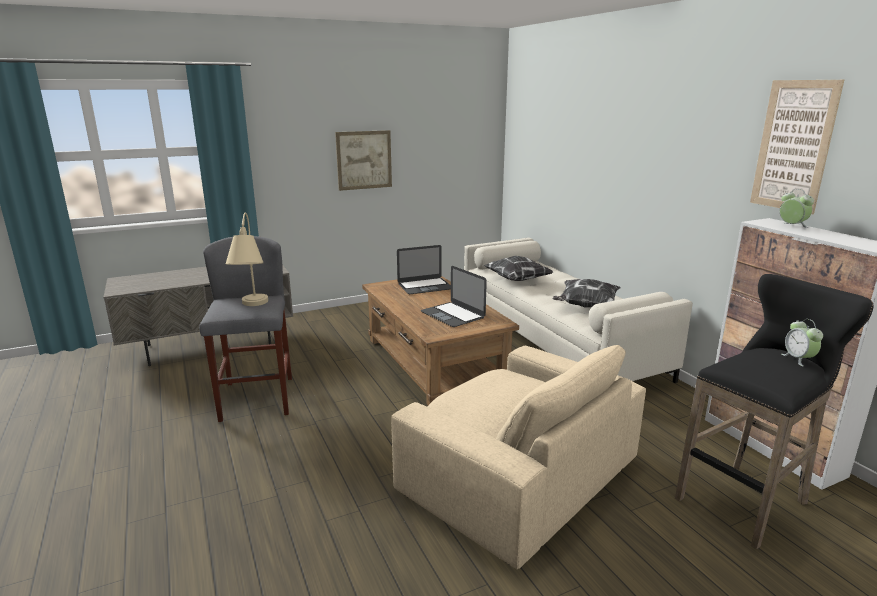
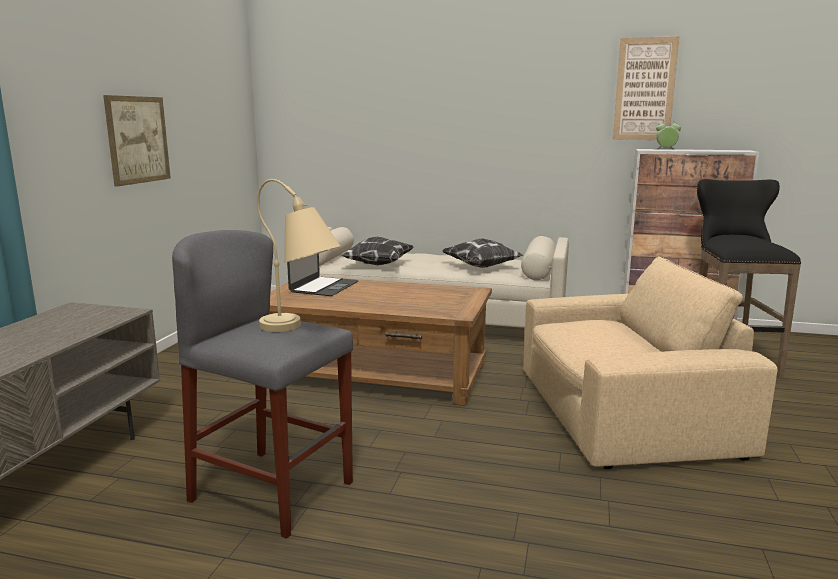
camera: 50 degrees left, 5 degrees down
laptop [421,266,487,327] -> none
alarm clock [782,319,823,367] -> none

